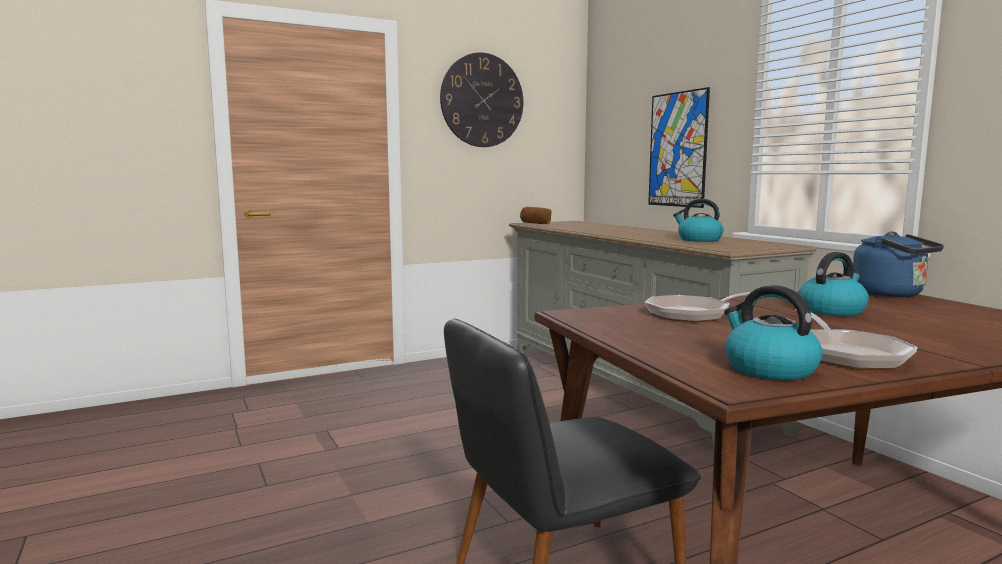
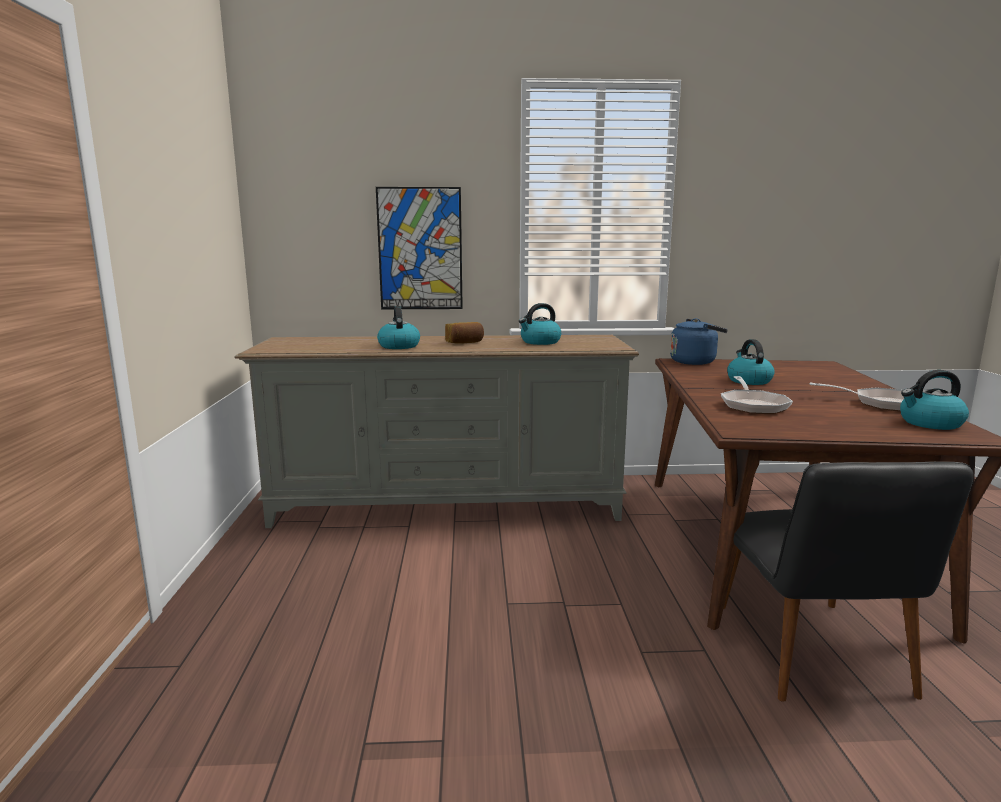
camera: 65 degrees left, 5 degrees up
wall clock [440,53,523,147] -> none
bread [520,207,552,224] -> bread moved to [445,322,484,344]
none -> kettle [377,306,420,349]

